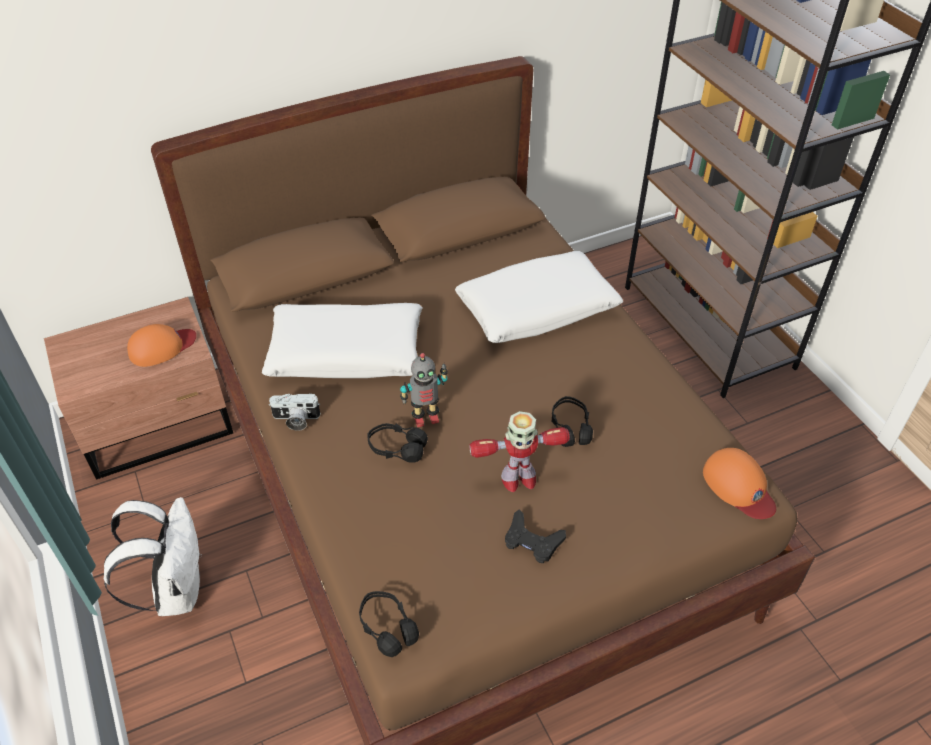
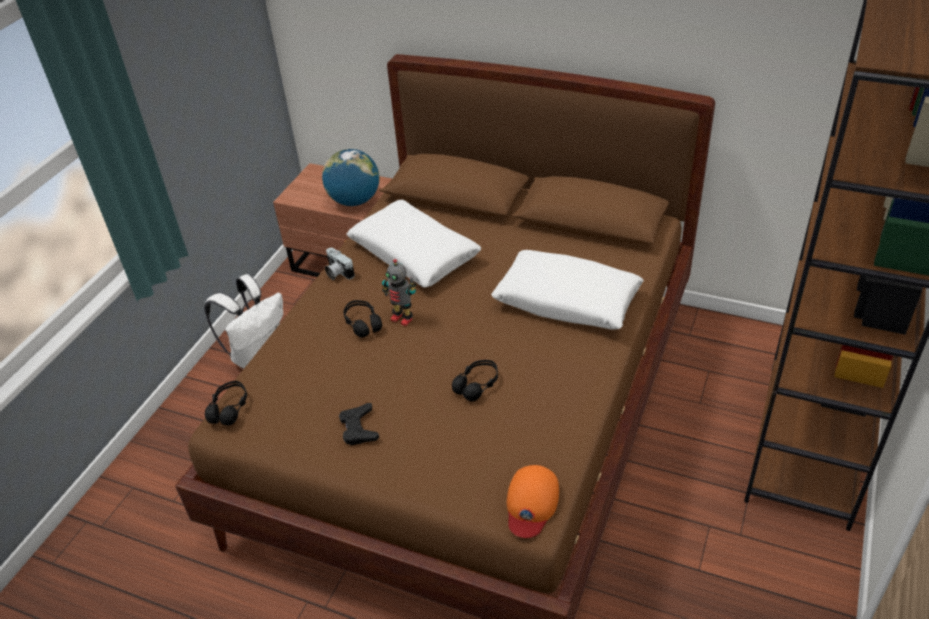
camera: 50 degrees right, 5 degrees down
orange cap [127,324,196,367] -> globe [322,149,379,206]
toy robot [469,411,570,492] -> none

